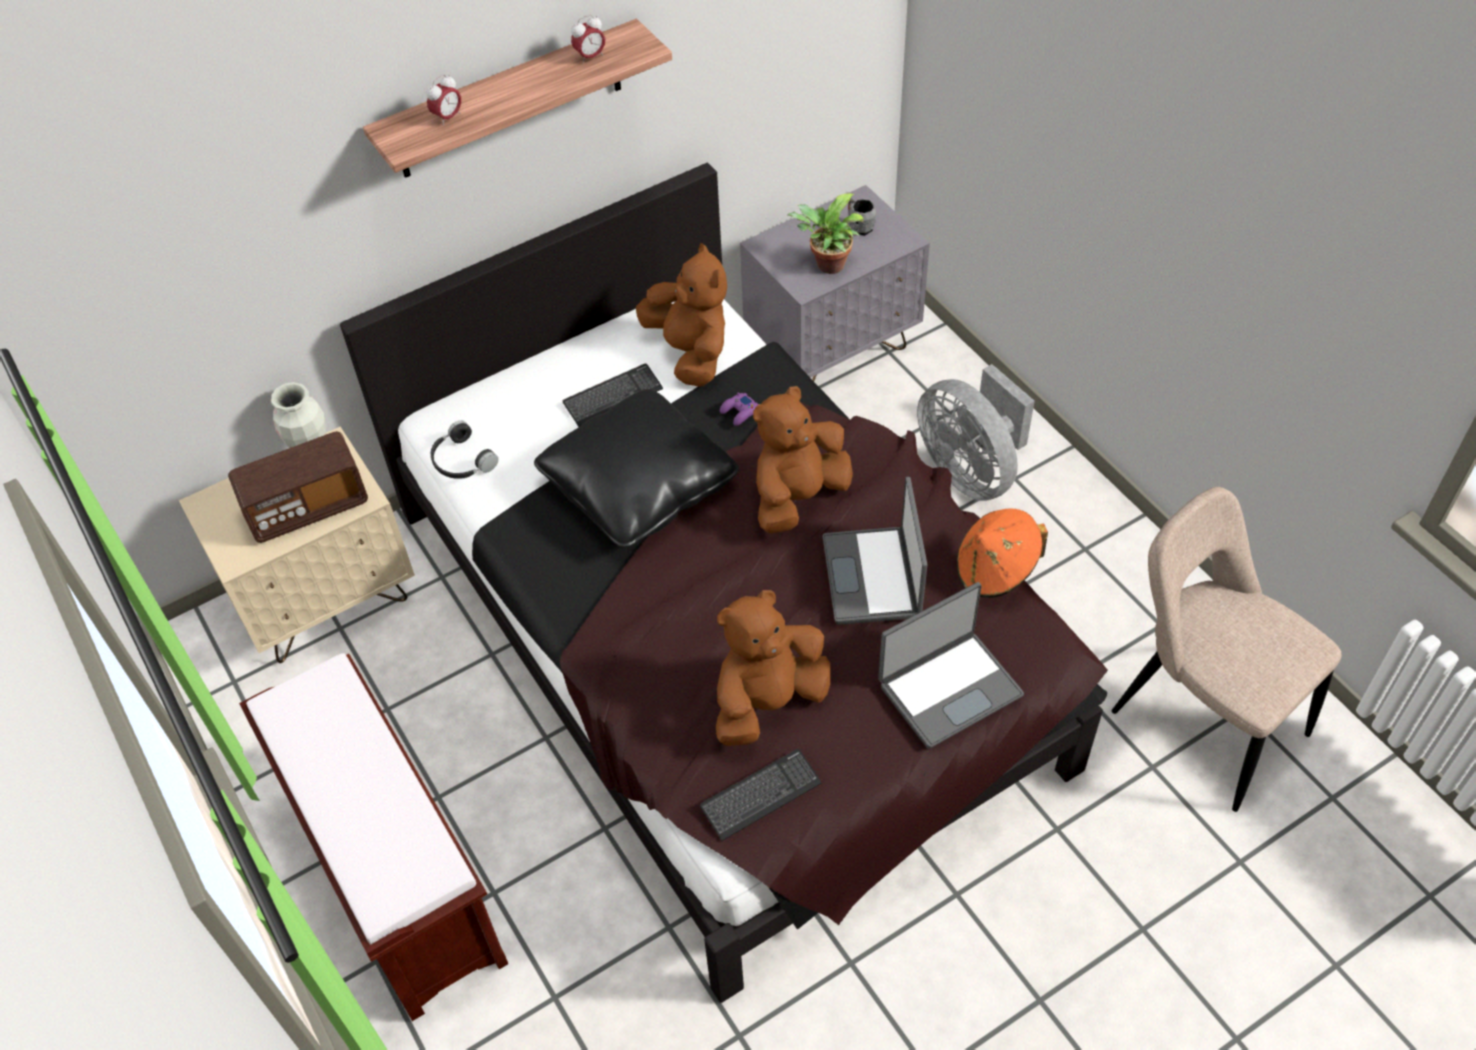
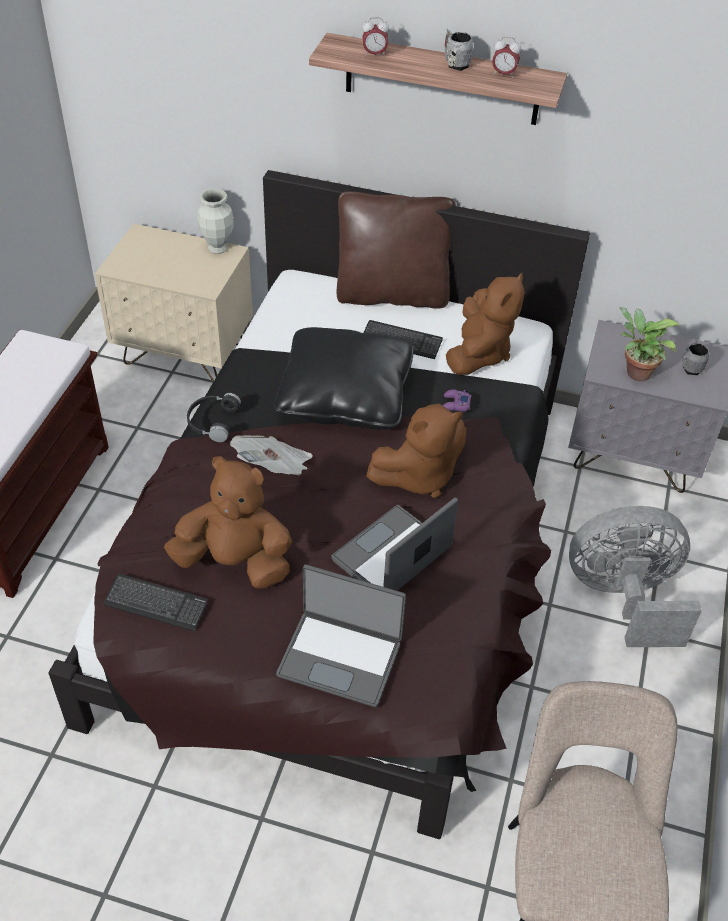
camera: 45 degrees right, 5 degrees down
radio [228,431,368,543] -> none
black headphones [431,421,498,479] -> black headphones moved to [187,393,241,442]
brown plush toy [753,386,853,534] -> brown plush toy turned 150 degrees clockwise [366,404,466,498]
grey fan [917,364,1035,501] -> grey fan turned 75 degrees clockwise [569,506,702,647]
orange hat [957,509,1048,598] -> none
none -> newspaper [230,435,313,475]
none -> brown pillow [337,191,456,309]
none -> grey mug [445,29,474,71]

